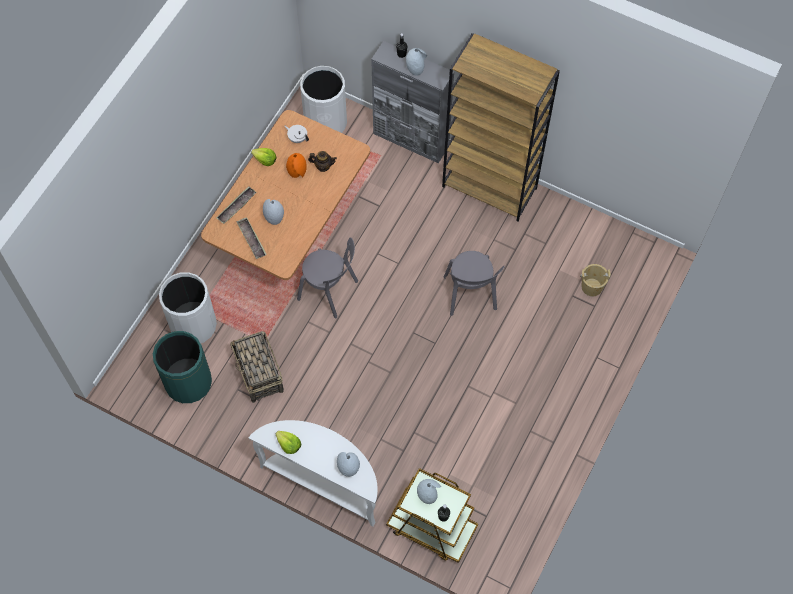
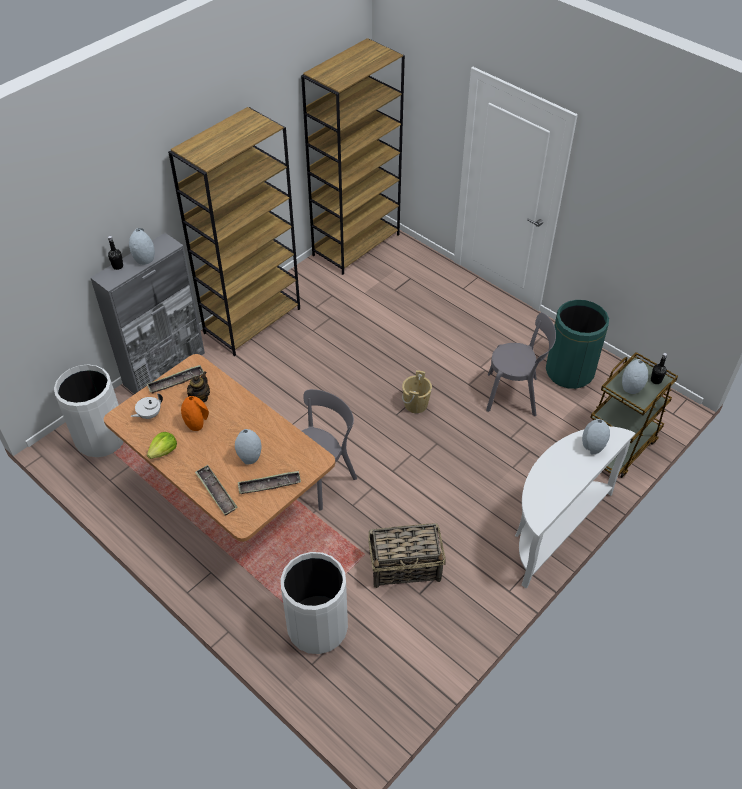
camera: 75 degrees left, 15 degrees down
green trash can [153,331,212,403] -> green trash can moved to [546,300,609,389]
lettuce [276,431,301,454] -> none
grey chair [444,251,505,316] -> grey chair moved to [486,312,556,416]
beige bucket [580,264,611,296] -> beige bucket moved to [402,370,432,413]
none -> tray [147,365,204,394]
none -> brown bookcase [301,38,405,275]

